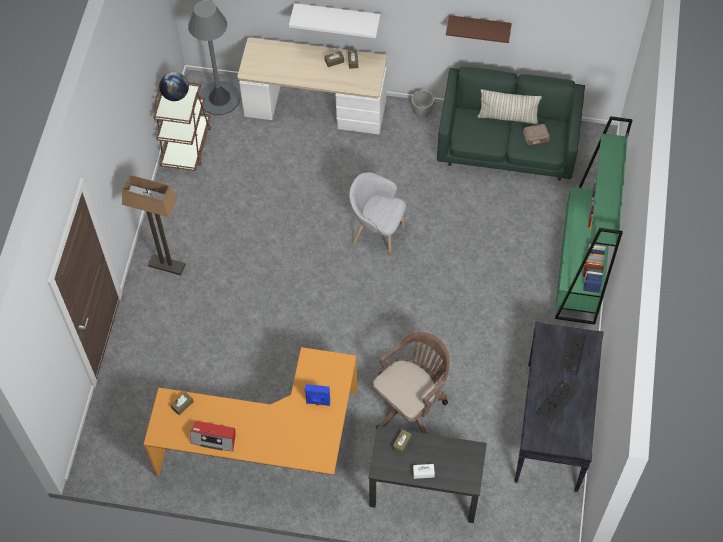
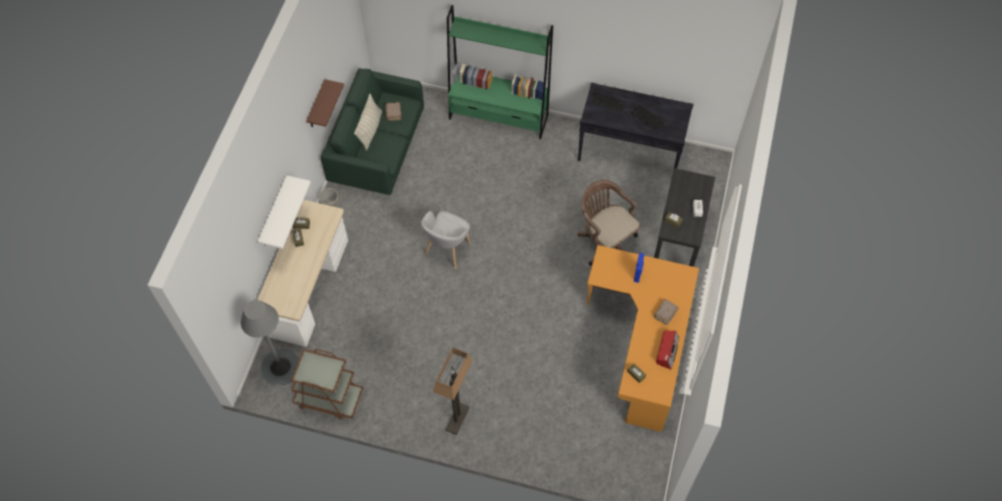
camera: 85 degrees left, 0 degrees up
globe [159,72,189,101] -> none
none -> brown book [654,299,679,325]

